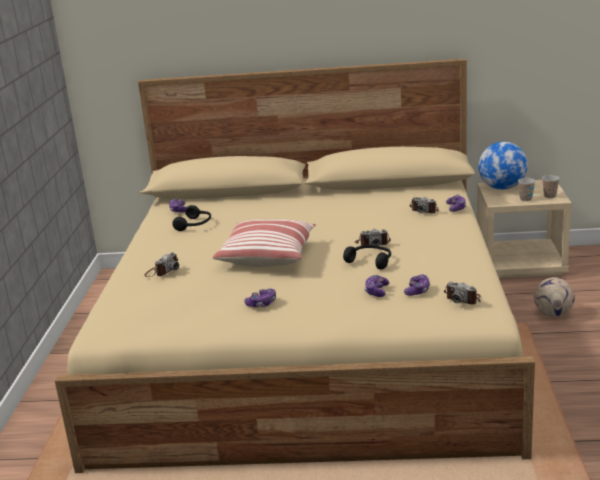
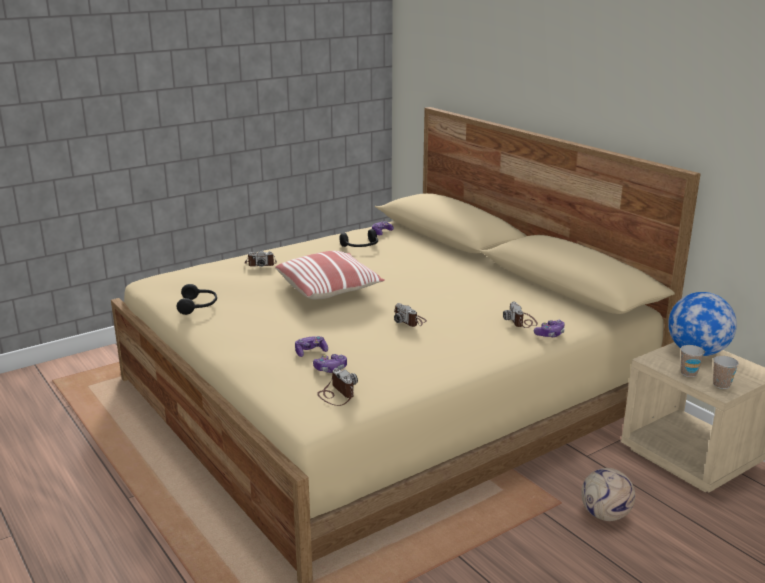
camera: 50 degrees right, 0 degrees up
game controller [244,288,276,307] -> none
black headphones [343,245,391,269] -> black headphones moved to [177,284,217,315]
camera [444,282,481,305] -> camera turned 150 degrees clockwise [317,368,358,406]

